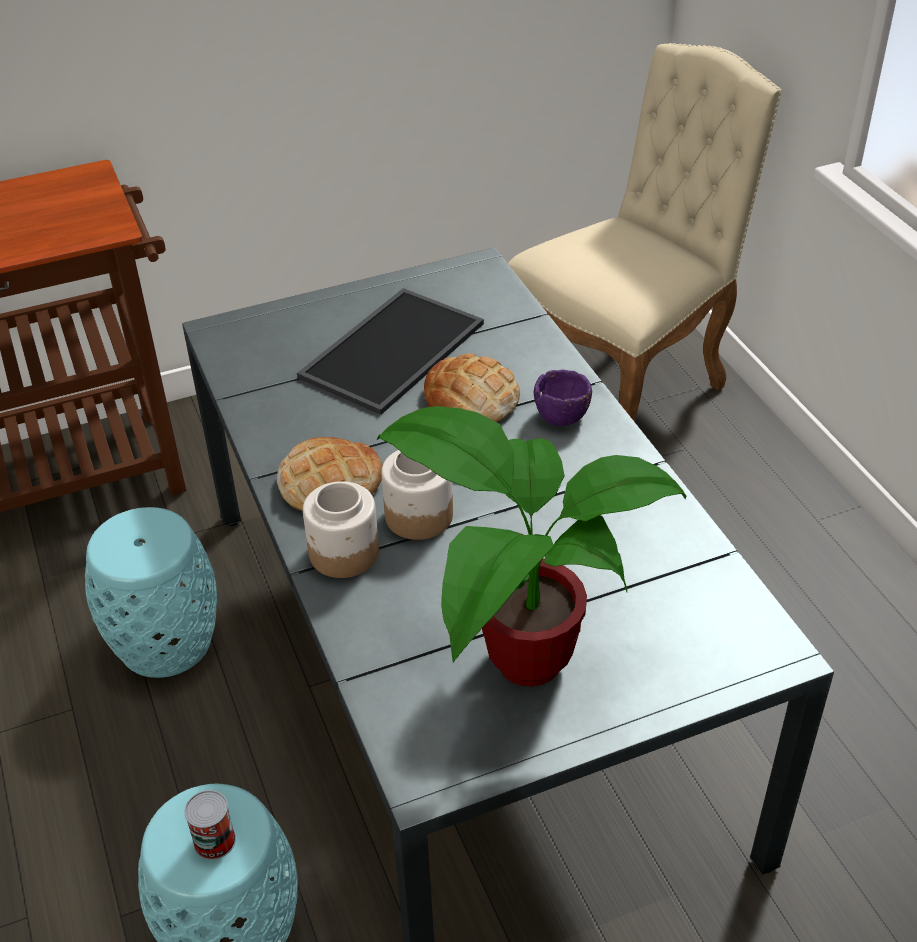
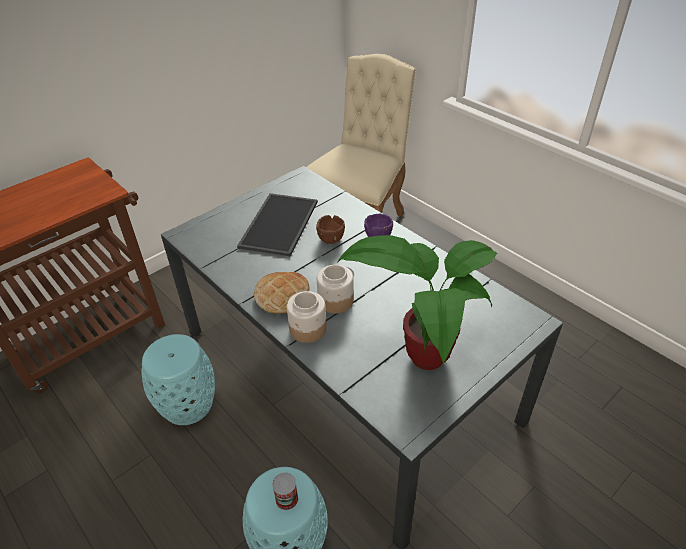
camera: 20 degrees left, 0 degrees up
bread [424,353,520,422] -> brown bowl [316,215,345,244]

